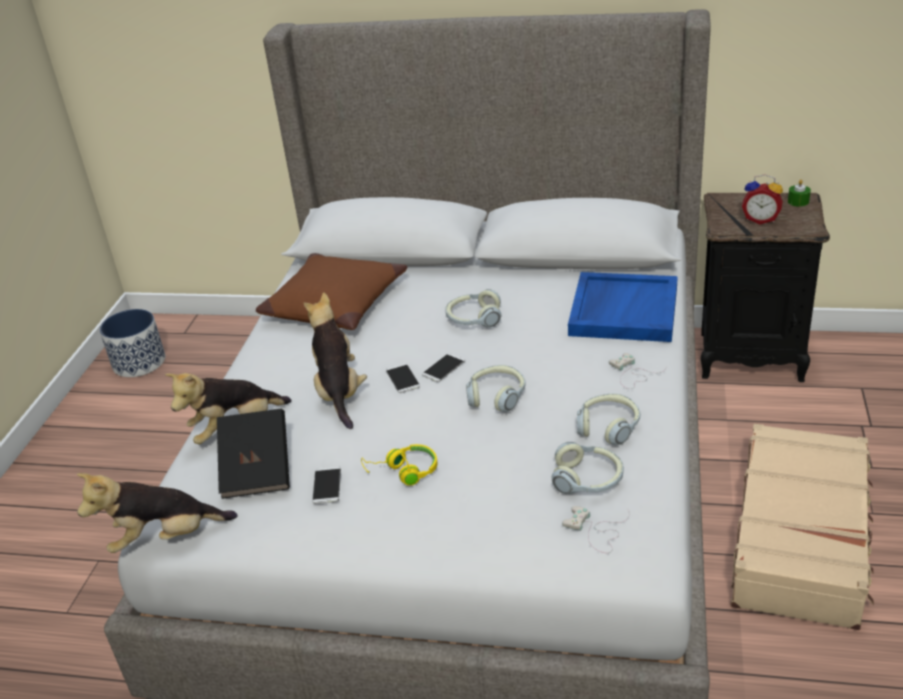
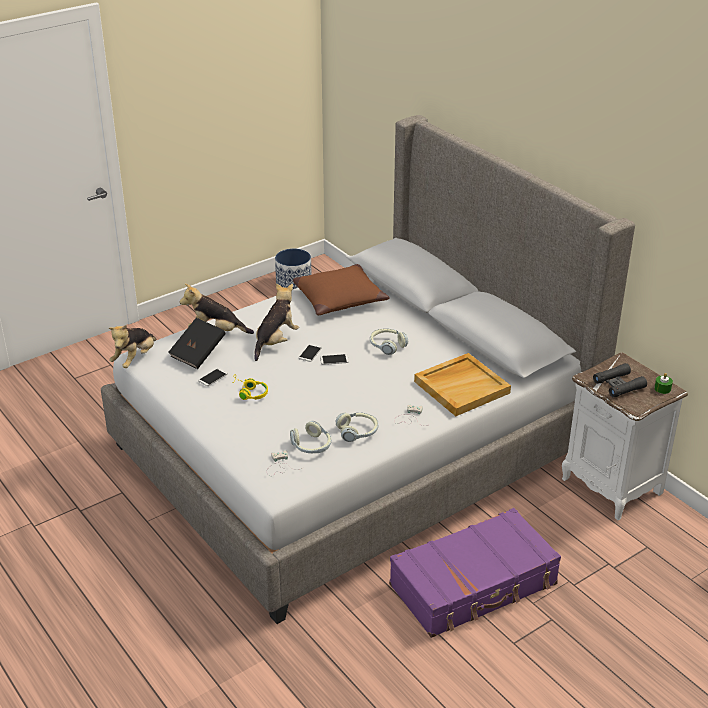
camera: 40 degrees right, 0 degrees up
plush toy [77,473,238,553] -> plush toy turned 90 degrees counterclockwise [109,325,157,368]
headphones [466,365,526,412] -> none
blue tray [568,272,678,342] -> beige tray [414,353,511,416]
black nightstand [701,193,830,382] -> white nightstand [562,352,688,520]
beige suitcase [731,424,874,630] -> purple suitcase [389,508,561,638]
alarm clock [742,175,783,224] -> black binoculars [593,363,647,397]

